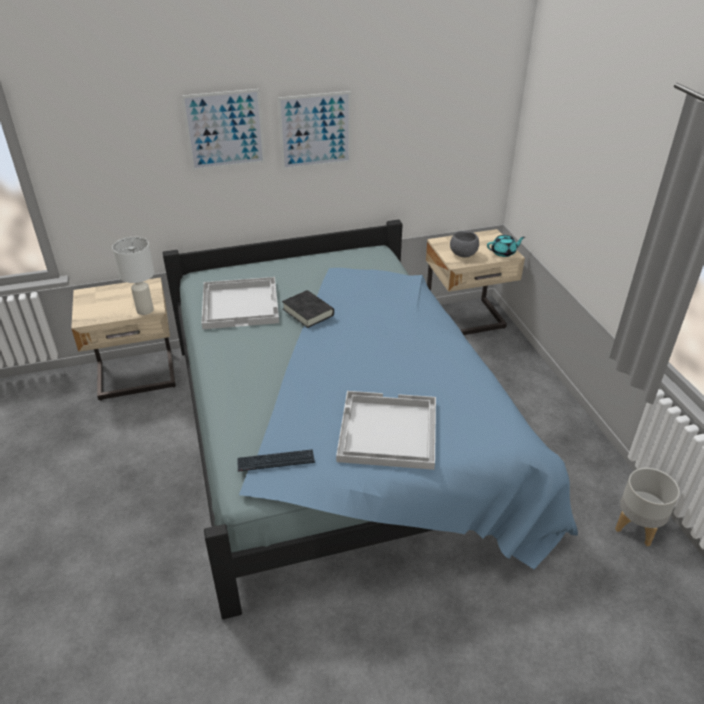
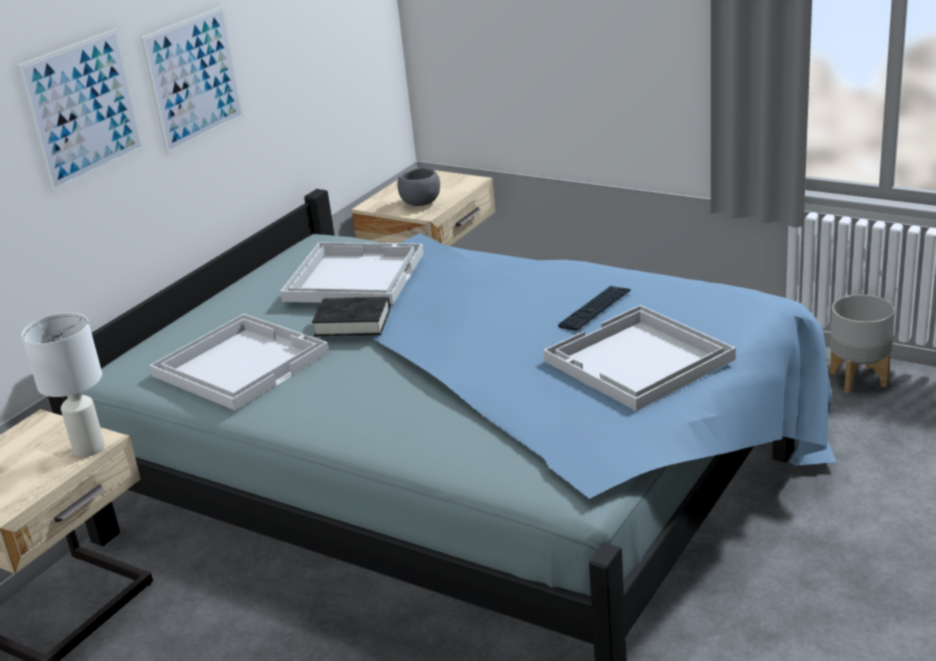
camera: 40 degrees left, 10 degrees down
keyboard [237,449,315,472] -> keyboard moved to [558,286,631,331]
turquoise teapot [487,235,525,257] -> none
none -> white tray [280,243,424,304]

